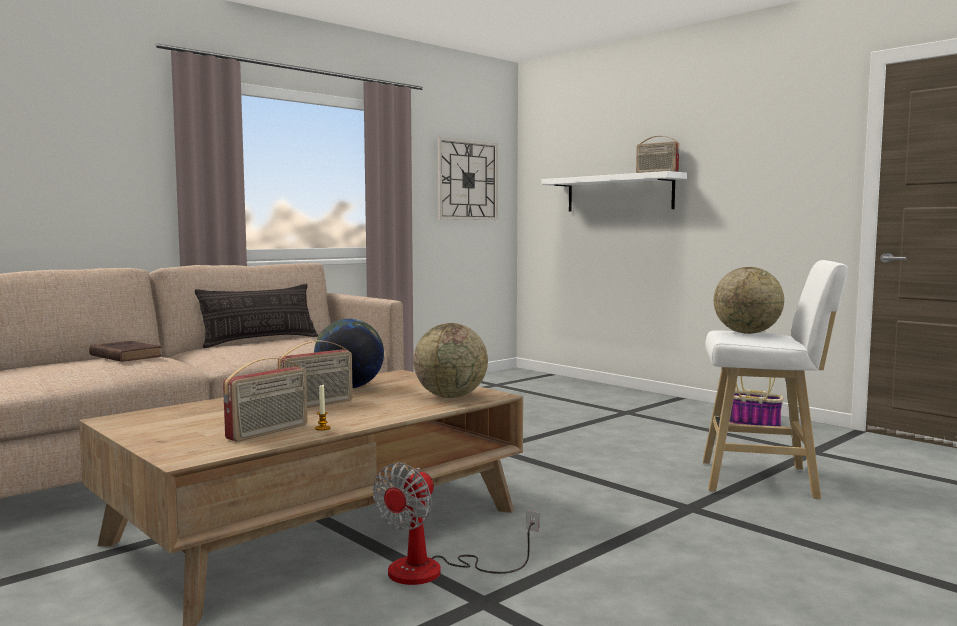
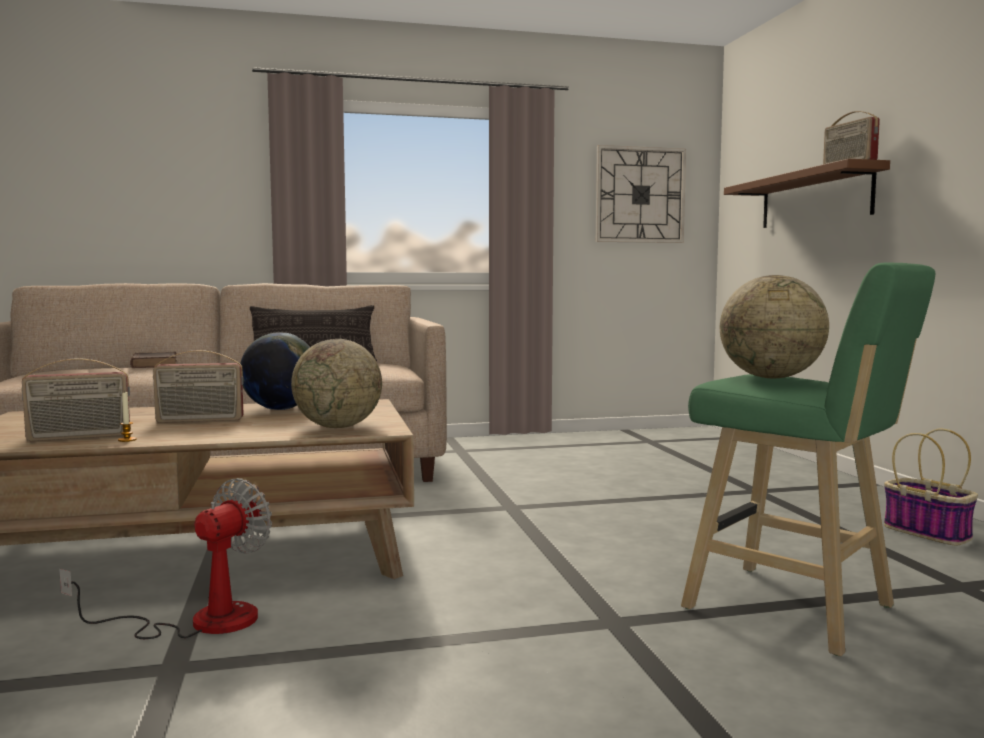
camera: 30 degrees right, 0 degrees up
fan [373,463,539,585] -> fan turned 150 degrees clockwise [59,478,272,639]
white shelf [541,171,687,212] -> brown shelf [724,159,890,228]
white stool [703,260,848,500] -> green stool [681,262,935,656]

